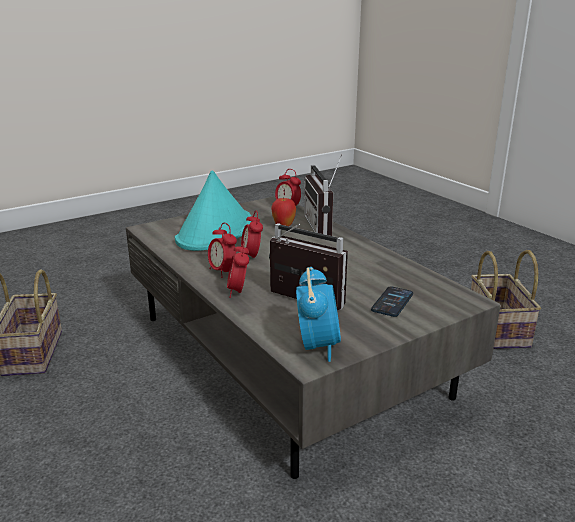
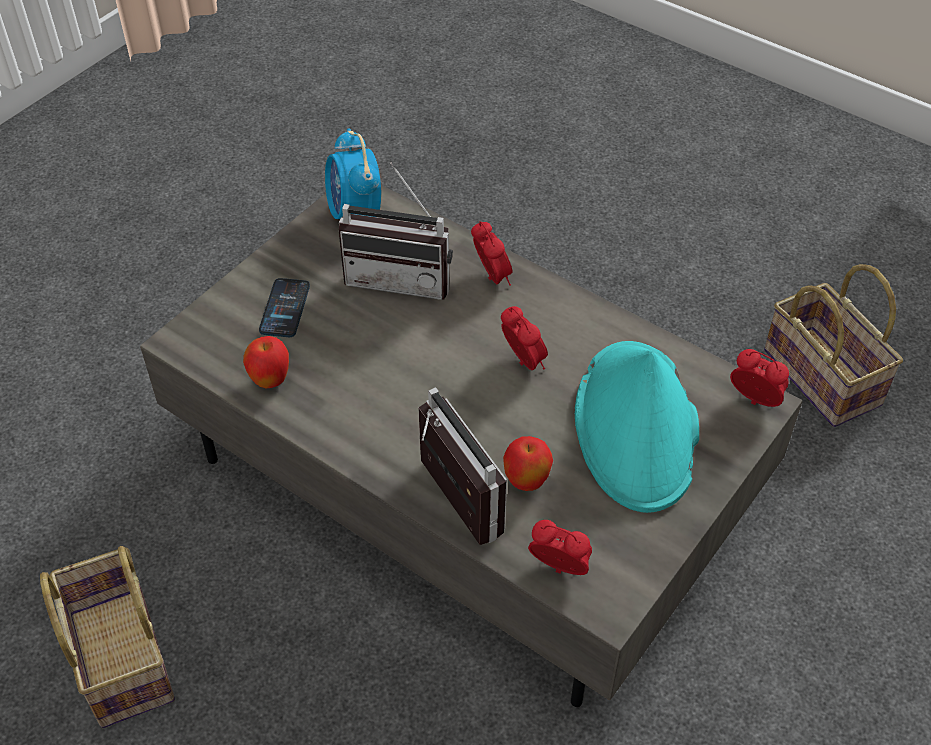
camera: 160 degrees right, 25 degrees up
alarm clock [208,223,237,278] -> alarm clock moved to [730,349,789,407]
none -> apple [243,336,289,388]

